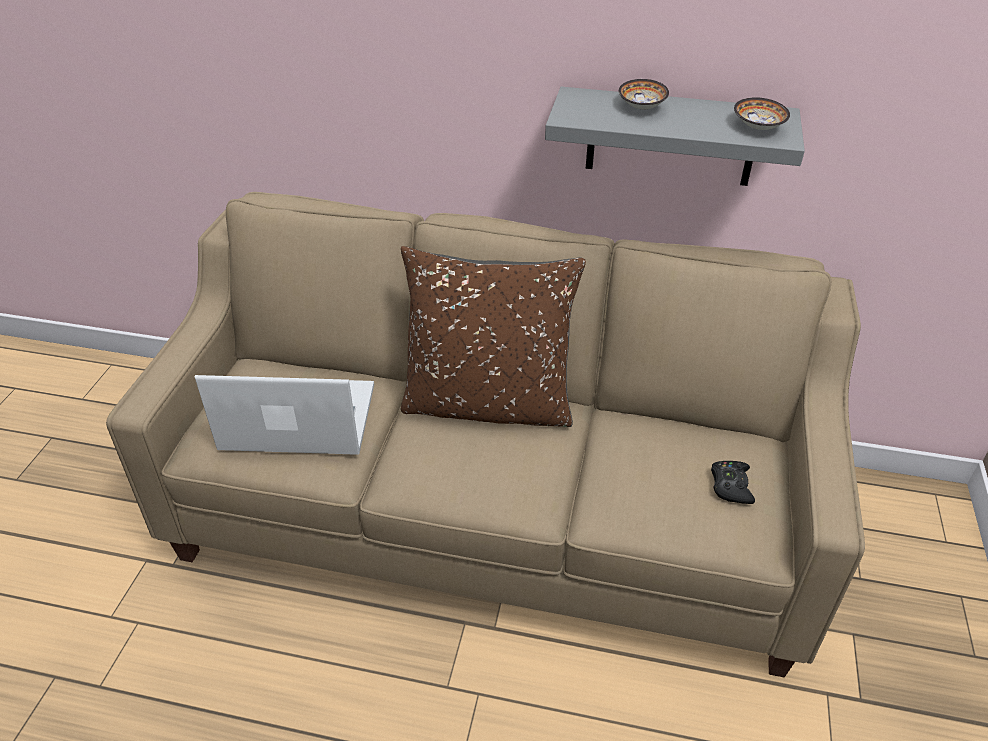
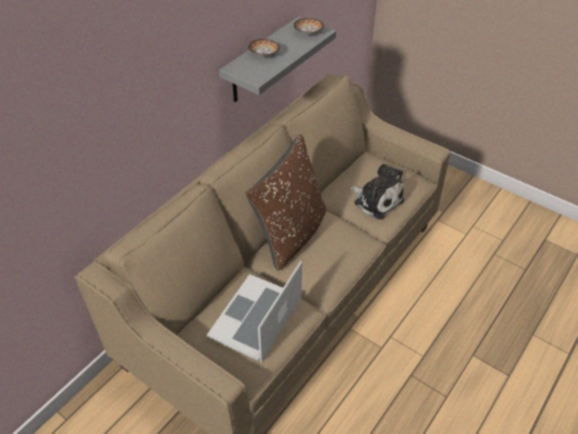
camera: 65 degrees left, 5 degrees up
none -> plush toy [349,171,404,220]

